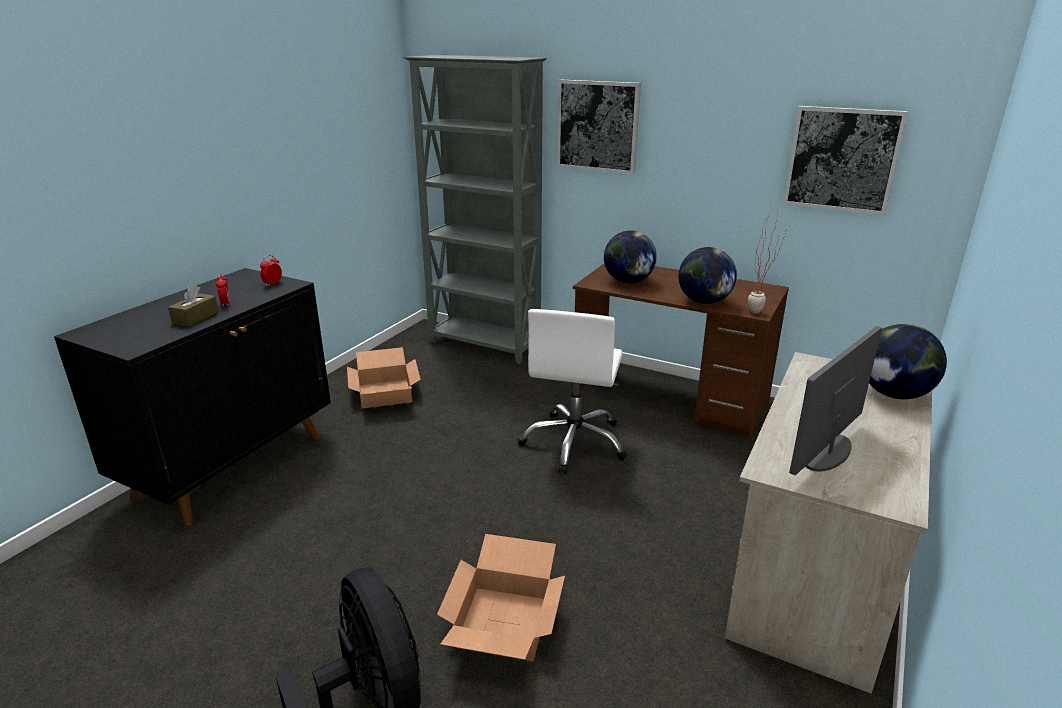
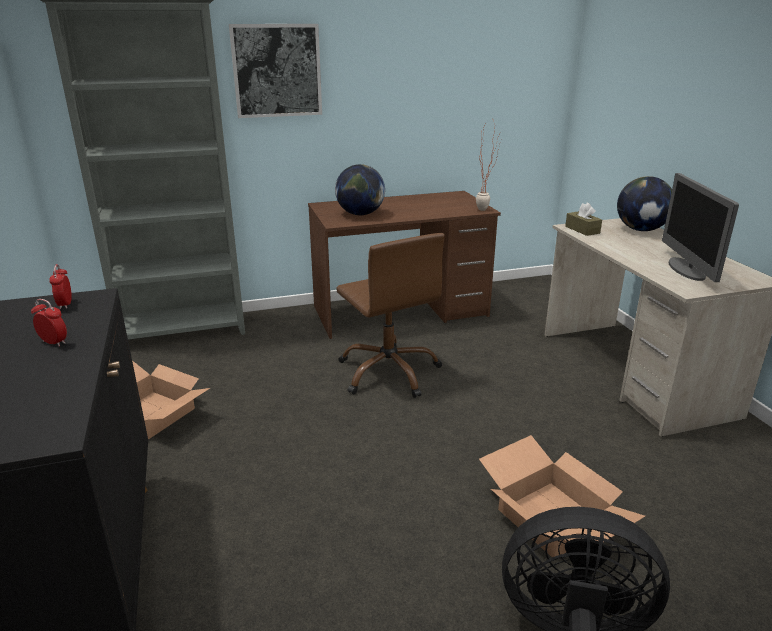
camera: 45 degrees left, 0 degrees up
brown tissue box [168,285,219,327] -> brown tissue box moved to [565,203,602,236]
white office chair [518,309,627,474] -> brown office chair [336,233,445,398]
globe [678,247,737,304] -> none
picture [783,106,908,215] -> none

